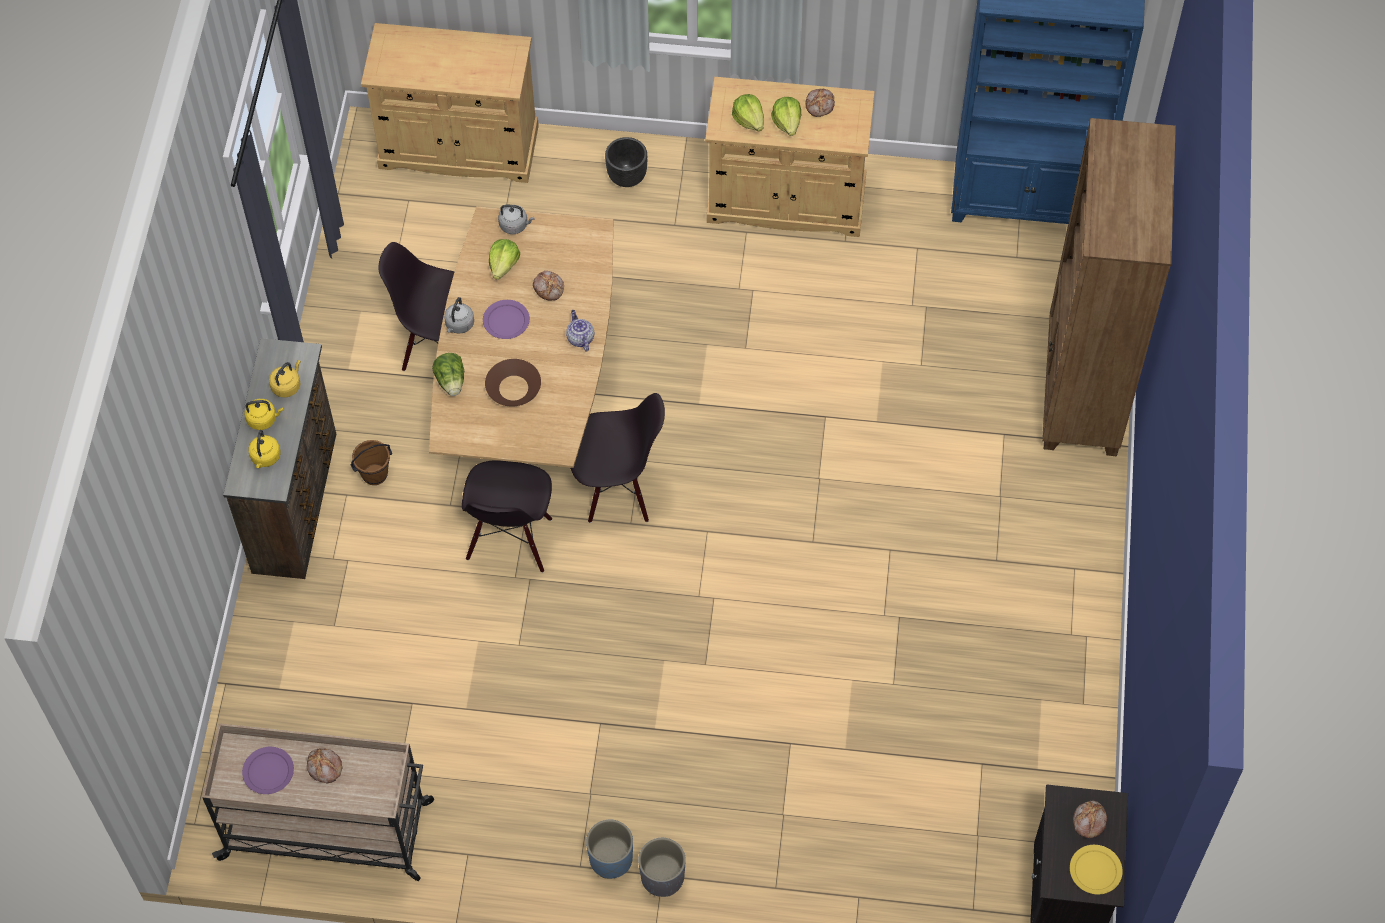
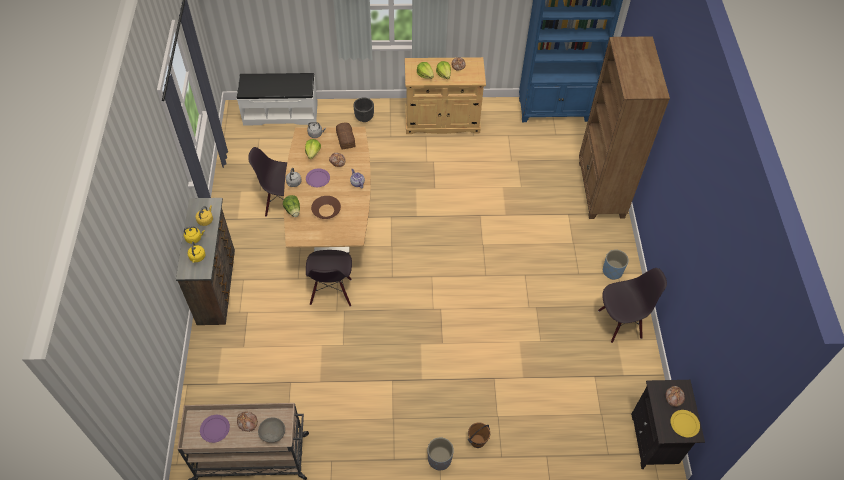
camera: 10 degrees left, 5 degrees down
brown bucket [350,440,392,485] -> brown bucket moved to [468,422,490,448]
beige cabinet [361,23,539,183] -> white bench [237,73,318,126]
black chair [570,393,665,523] -> black chair moved to [598,268,667,343]
blue planter [586,819,633,879] -> blue planter moved to [603,250,629,280]
none -> grey bowl [258,417,285,443]
none -> bread [336,122,355,149]

